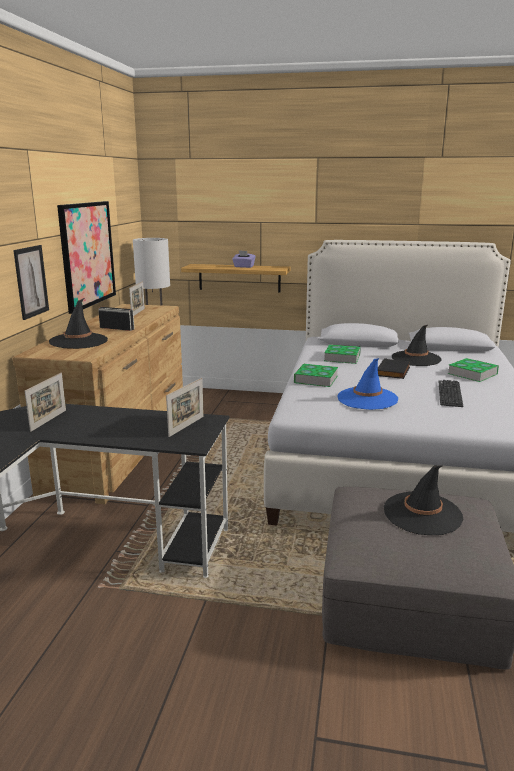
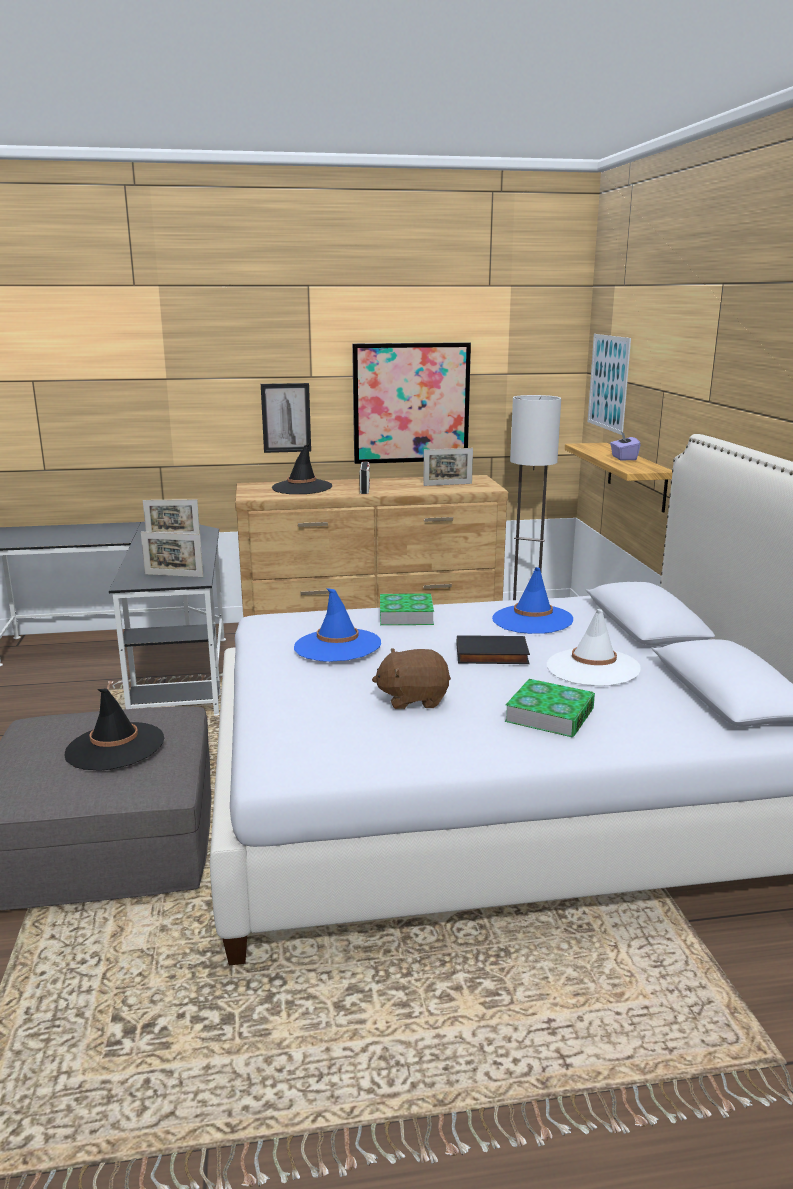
camera: 70 degrees right, 0 degrees up
book [324,344,361,364] -> blue hat [492,567,573,634]
black hat [392,325,442,366] -> white hat [547,609,641,686]
keyboard [439,380,463,407] -> brown plush toy [372,648,451,709]
none -> picture [588,334,631,435]

